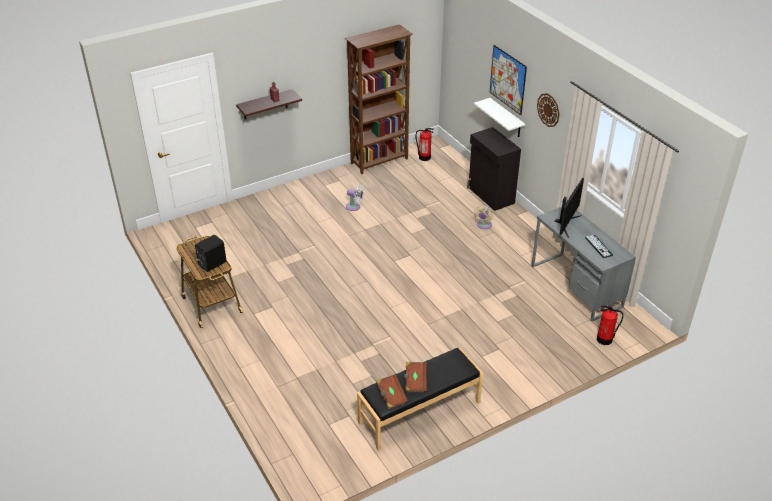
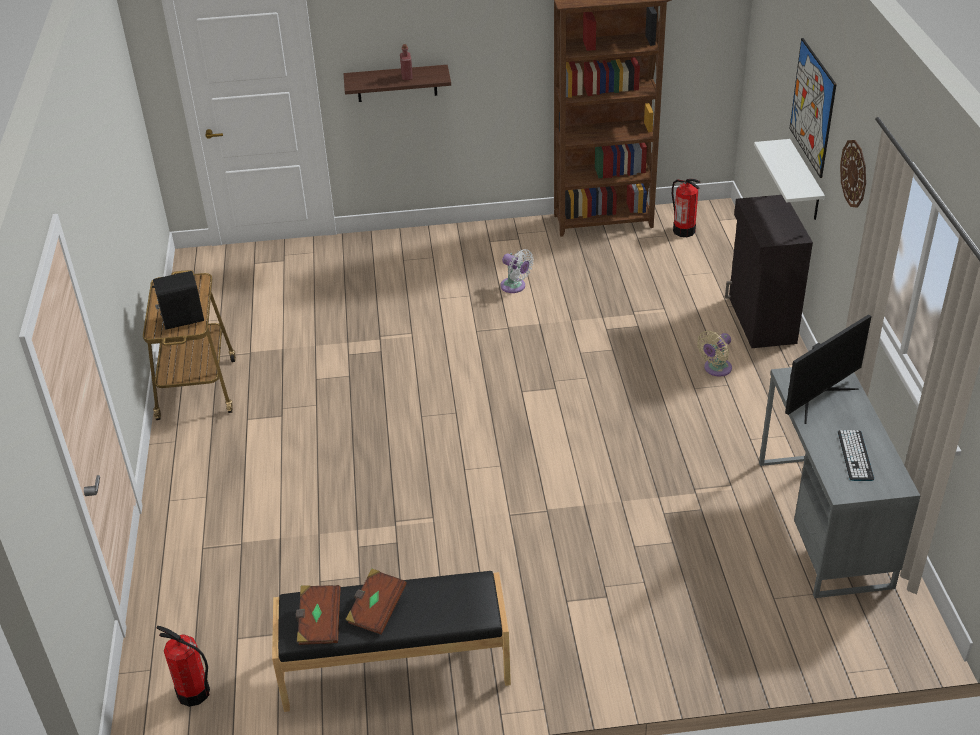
camera: 25 degrees right, 0 degrees up
fire extinguisher [597,306,623,345] -> fire extinguisher moved to [156,626,210,707]

